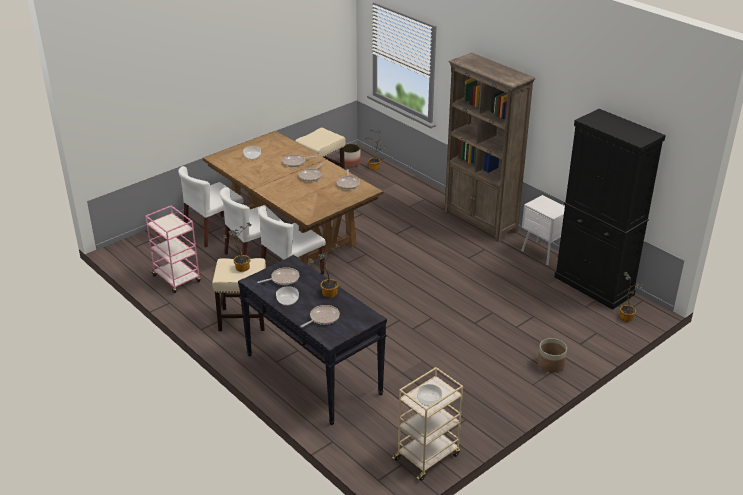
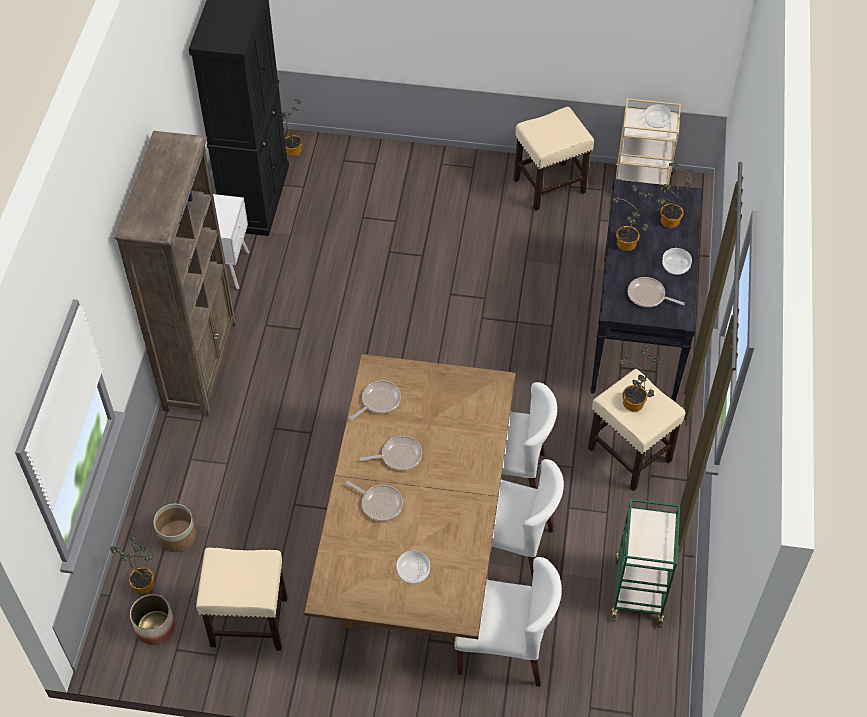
camera: 130 degrees left, 20 degrees up
pink cart [145,206,201,293] -> green cart [611,499,680,628]
frying pan [300,305,340,327] -> potted plant [656,163,693,228]
planter [538,338,567,373] -> planter moved to [153,504,196,552]
none -> beige stool [514,107,594,211]

